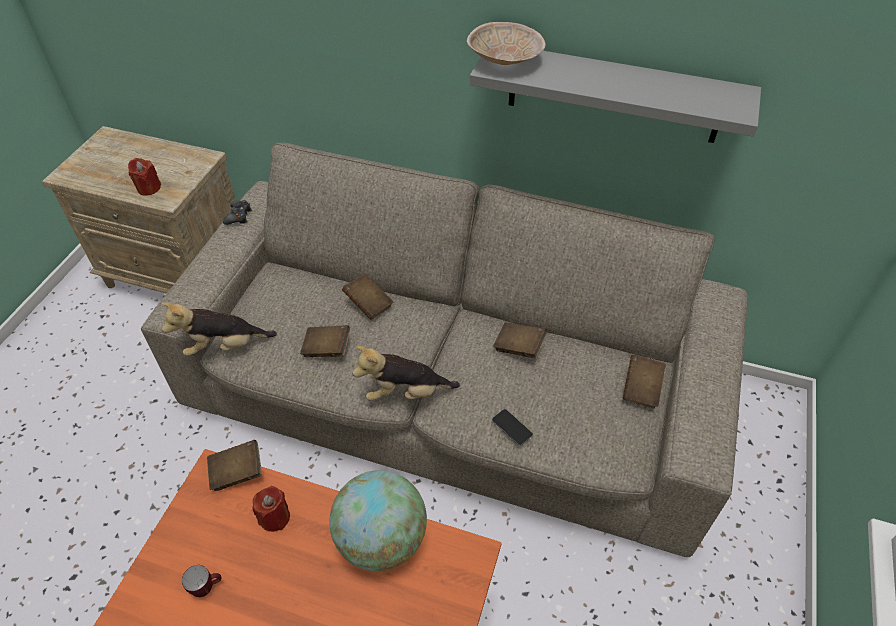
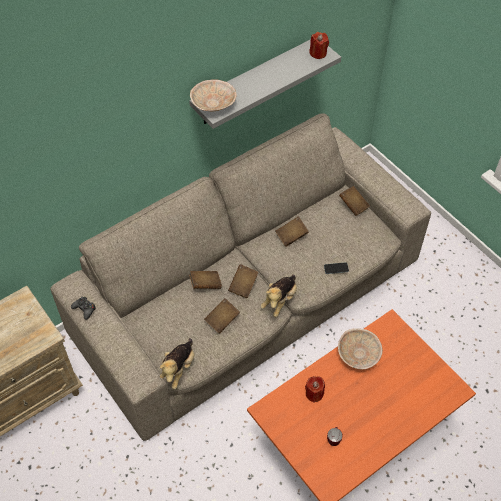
camera: 55 degrees left, 5 degrees up
red candle [128,158,161,196] -> red candle moved to [309,32,329,59]
brown book [207,440,262,491] -> brown book moved to [228,265,259,298]
globe [329,470,427,571] -> beige bowl [338,328,383,369]

